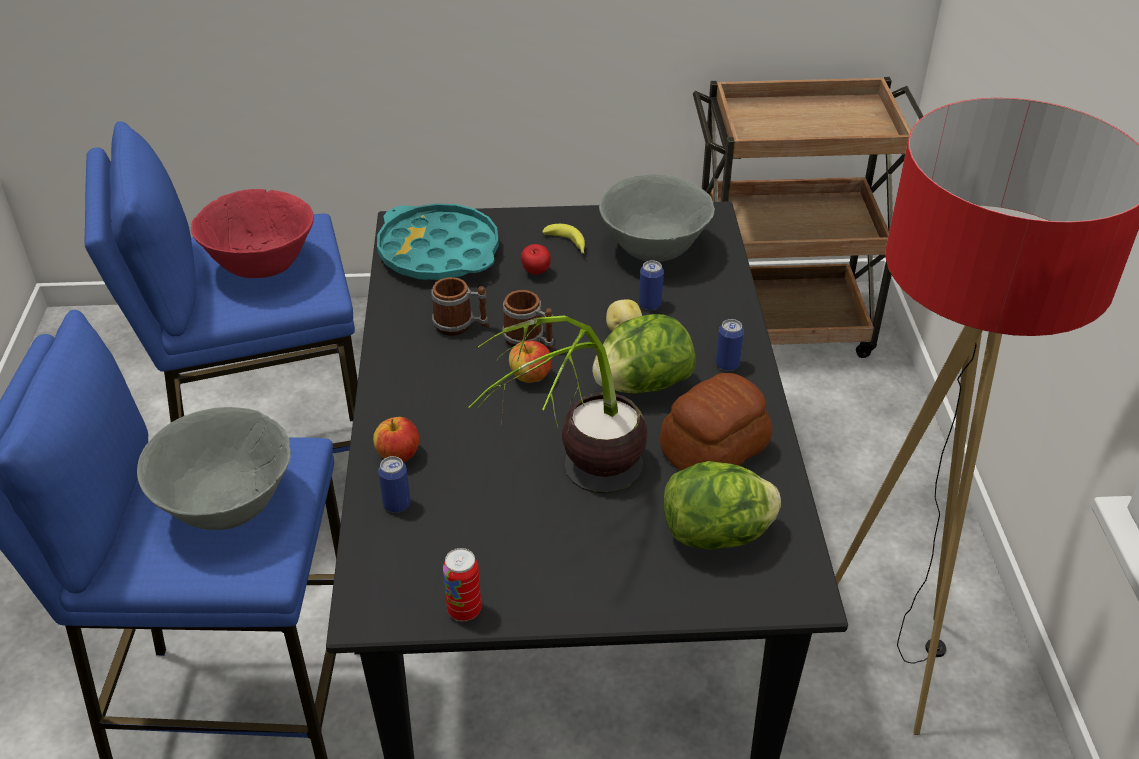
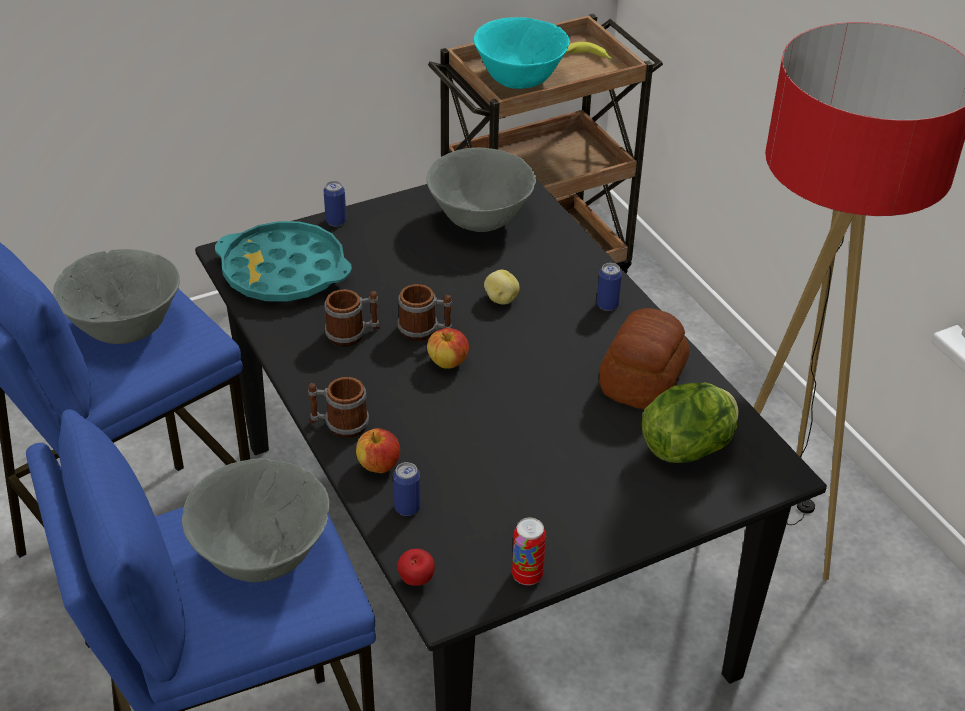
camera: 25 degrees left, 0 degrees up
red bowl [191,189,314,278] -> grey bowl [53,249,180,344]
potted plant [468,316,647,493] -> none
apple [521,244,551,275] -> apple moved to [397,549,435,586]
banana [542,224,585,254] -> banana moved to [566,42,613,60]
lettuce [592,314,696,393] -> none
can [639,260,664,310] -> can moved to [324,181,346,227]
none -> mug [308,377,369,438]
none -> turquoise bowl [474,17,570,89]

